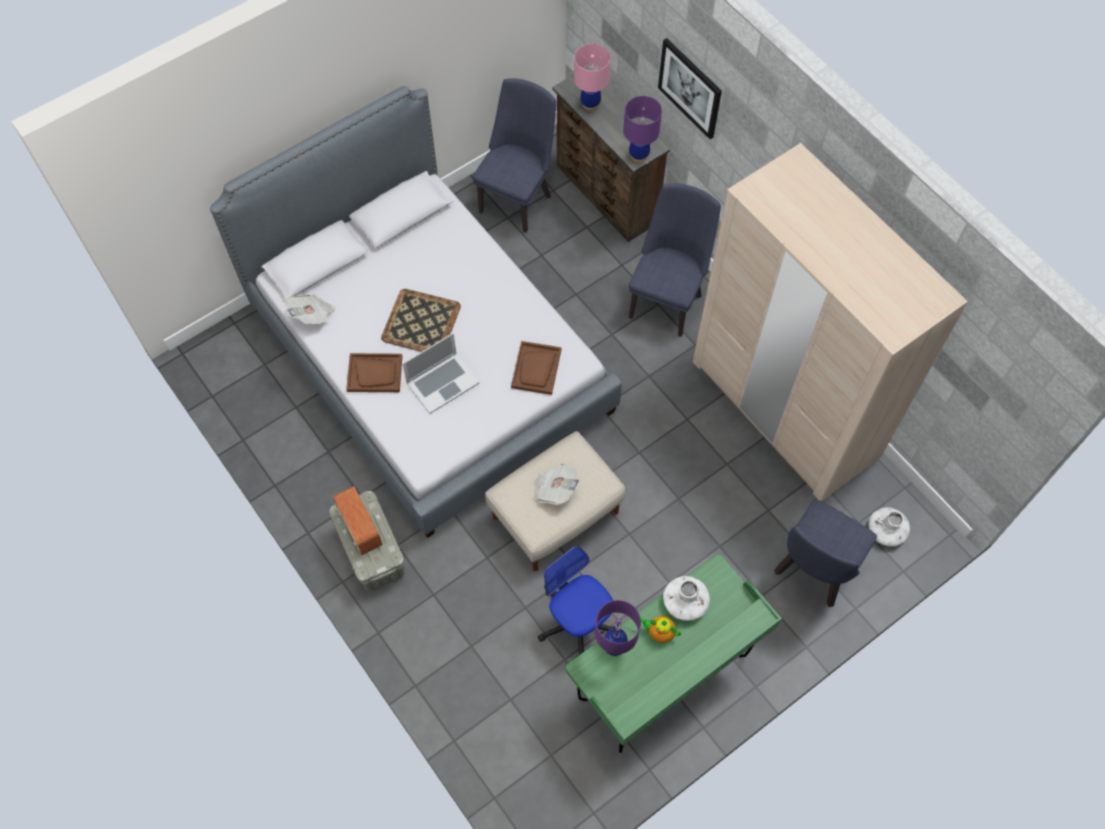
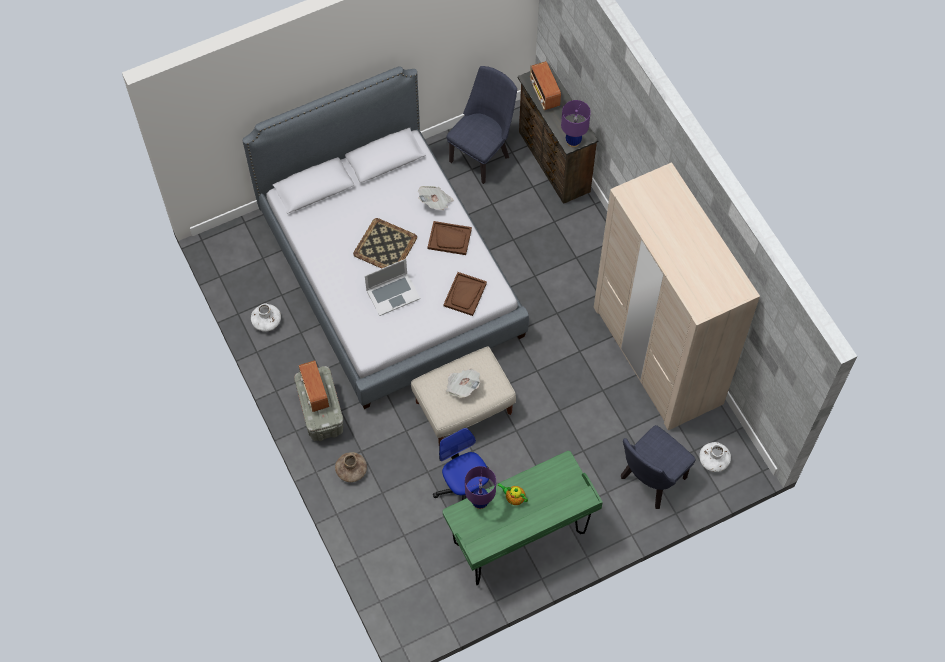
camera: 10 degrees right, 0 degrees up
newspaper [285,294,335,324] -> newspaper moved to [418,186,453,210]
brown tray [346,353,402,392] -> brown tray moved to [428,221,472,255]
pink table lamp [574,44,610,110] -> radio [530,61,561,110]
blue chair [629,183,721,337] -> none
picture [658,38,722,139] -> none
white vase [663,576,710,621] -> white vase moved to [251,304,281,331]
none -> brown vase [335,452,367,482]

